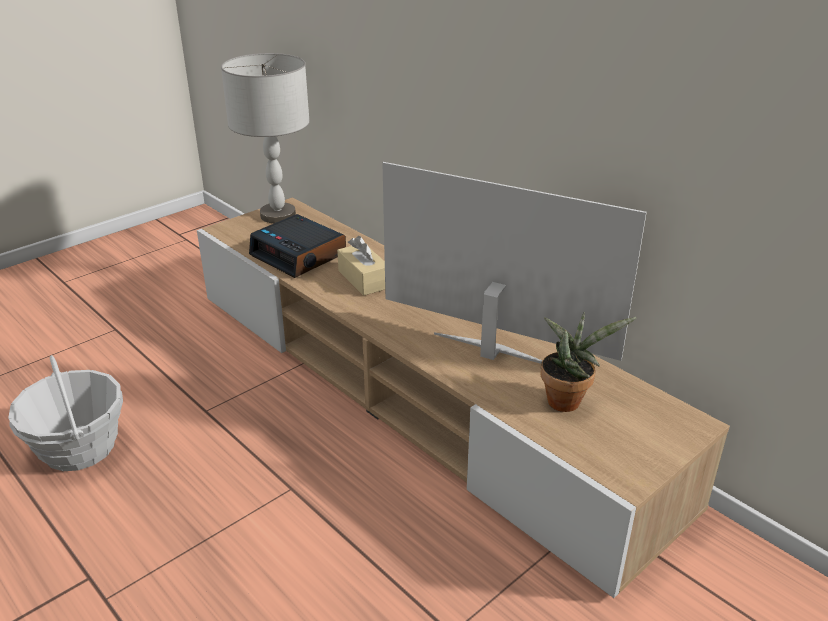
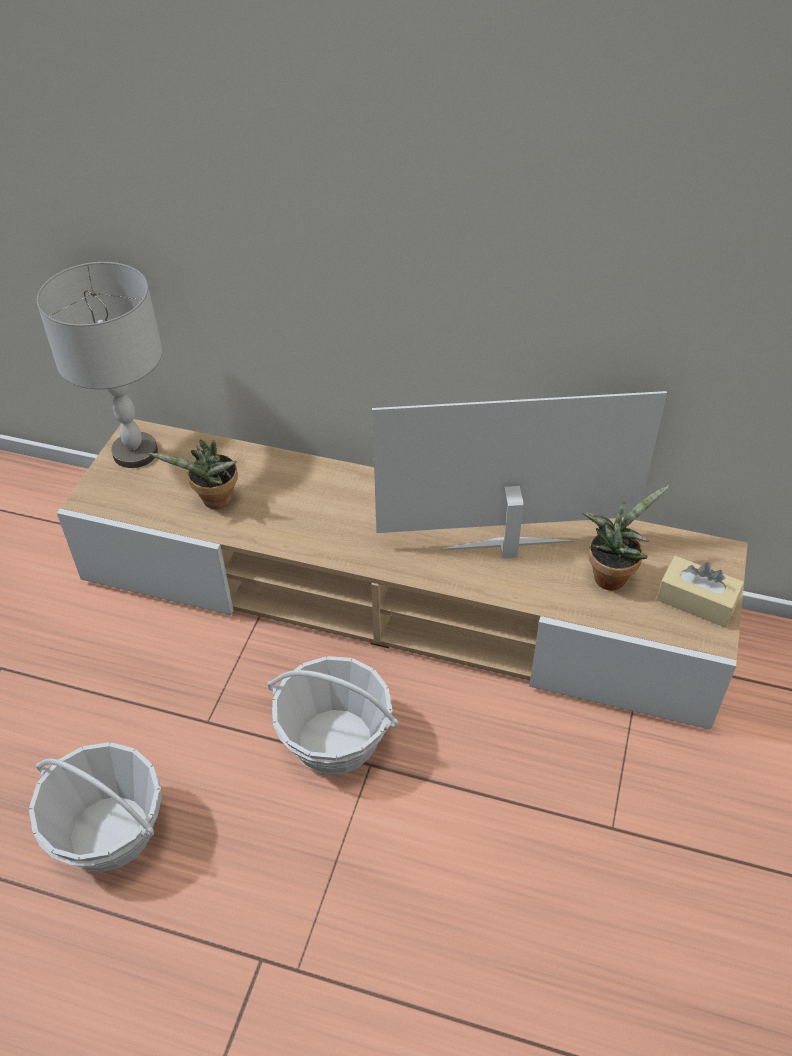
camera: 30 degrees left, 15 degrees up
alarm clock [249,214,346,278] -> potted plant [149,439,238,509]
beige tissue box [337,236,385,296] -> beige tissue box moved to [656,556,744,627]
none -> basket [267,656,398,775]

